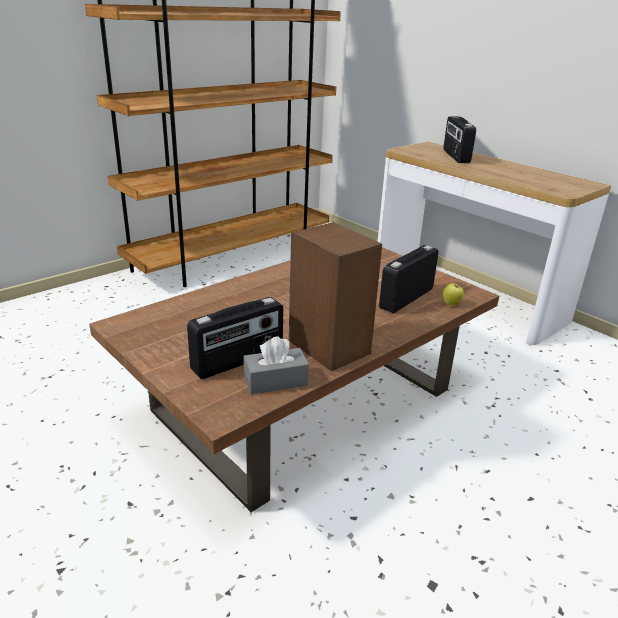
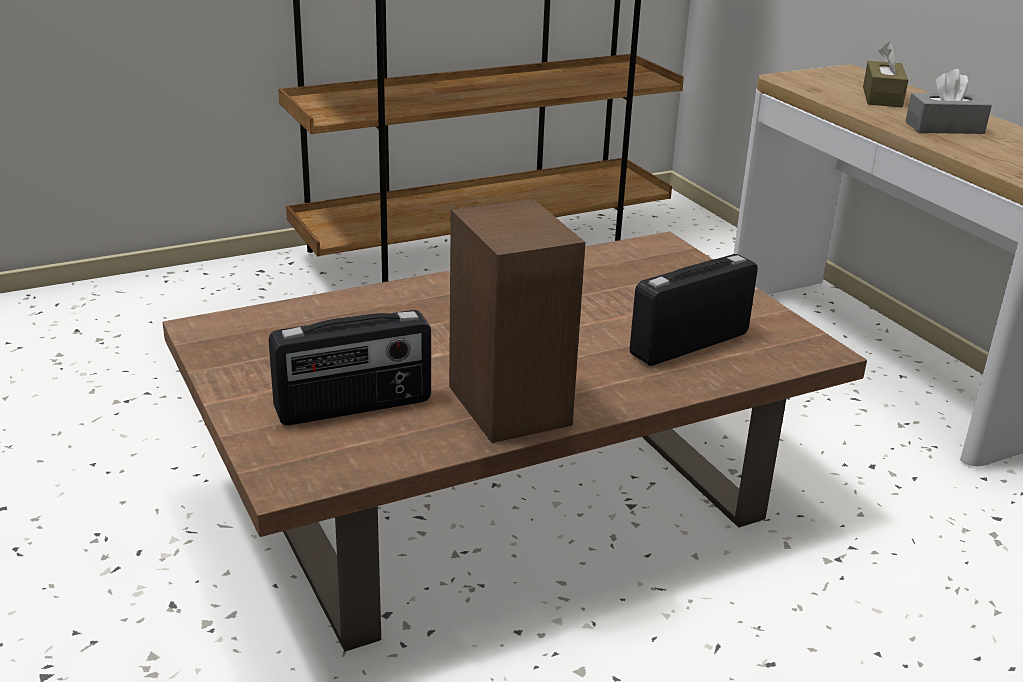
camera: 15 degrees right, 0 degrees up
grey tissue box [244,336,309,394] -> grey tissue box moved to [906,69,992,134]
radio [443,116,476,163] -> brown tissue box [863,42,908,107]
apple [443,283,464,306] -> none

